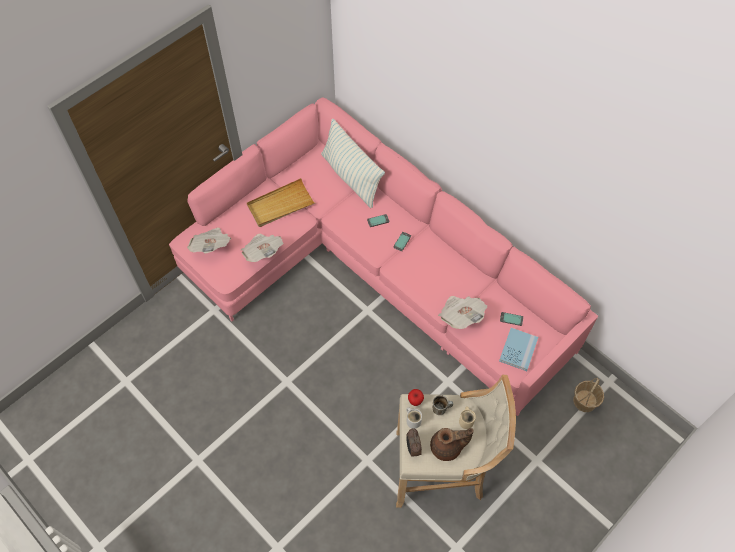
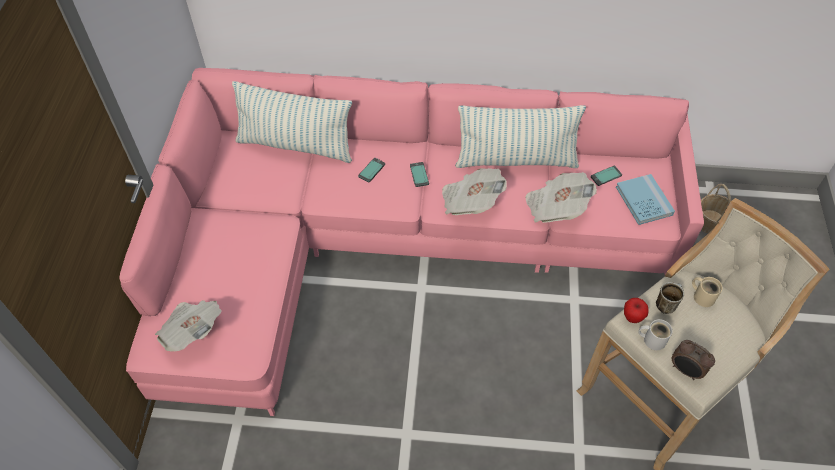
camera: 40 degrees left, 5 degrees down
newspaper [241,233,283,262] -> newspaper moved to [442,168,507,215]
beige tray [247,178,315,227] -> none
brown teapot [430,428,474,461] -> none
none -> pillow [455,105,586,168]

